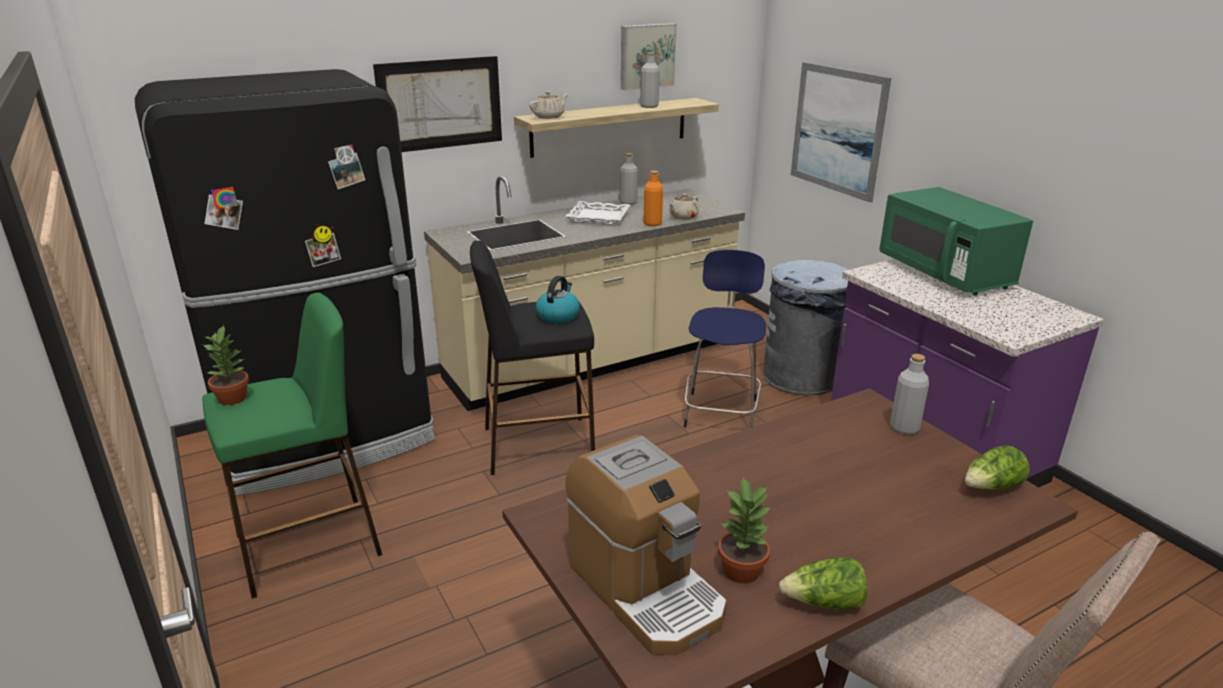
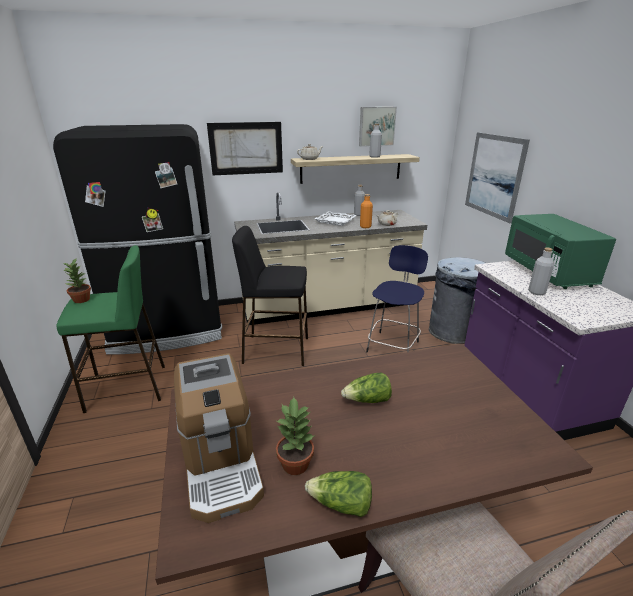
camera: 15 degrees right, 0 degrees up
kettle [536,276,580,323] -> none
grey bottle [890,354,929,435] -> grey bottle moved to [528,247,554,295]
lettuce [965,445,1030,490] -> lettuce moved to [341,373,392,403]

